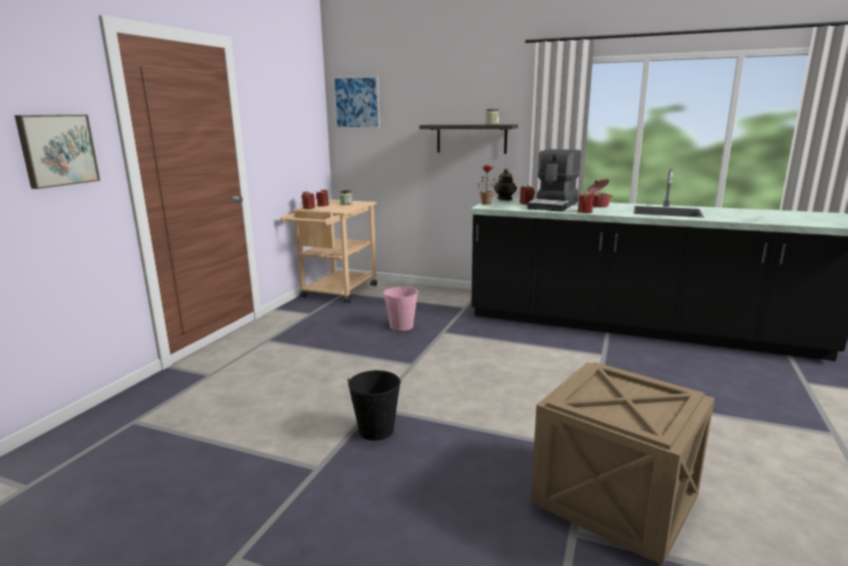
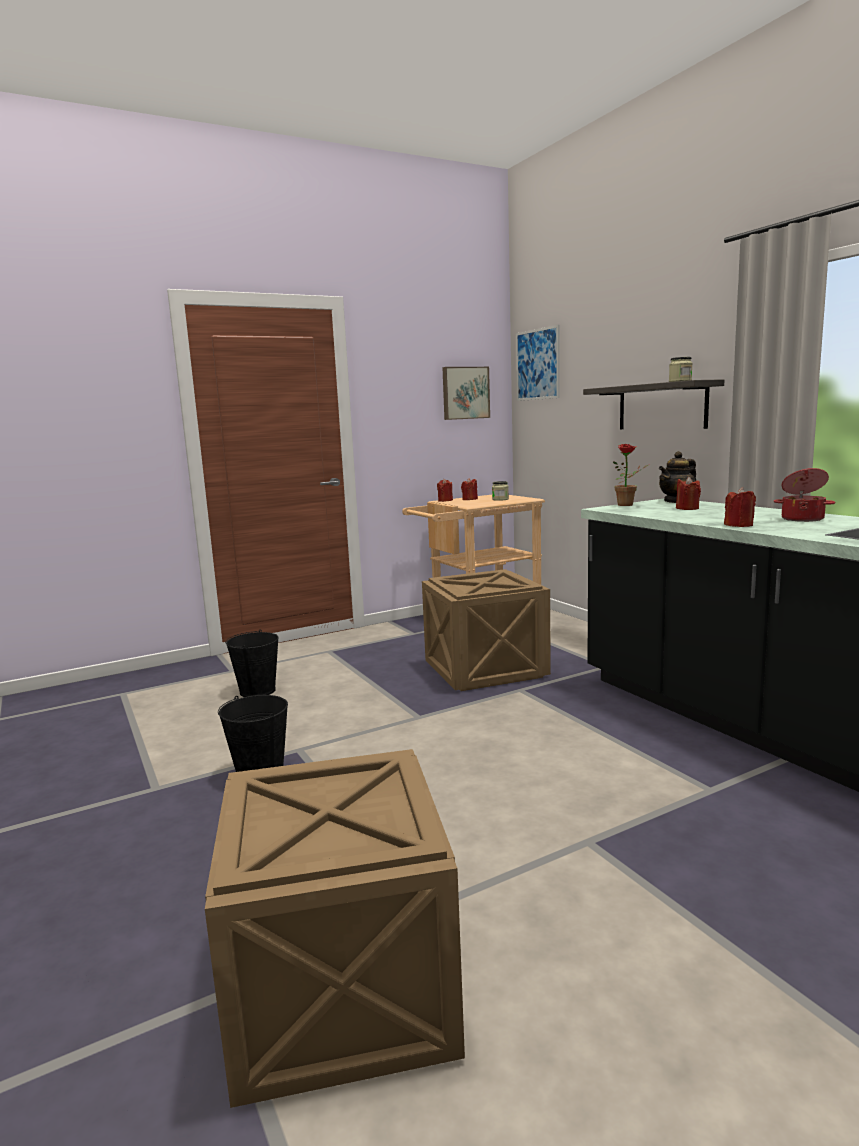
camera: 40 degrees right, 5 degrees down
picture [15,115,100,189] -> picture moved to [442,367,490,420]
pink bucket [383,286,418,331] -> crate [422,569,551,691]
coffee machine [527,149,581,212] -> none
none -> black bucket [225,629,279,697]

